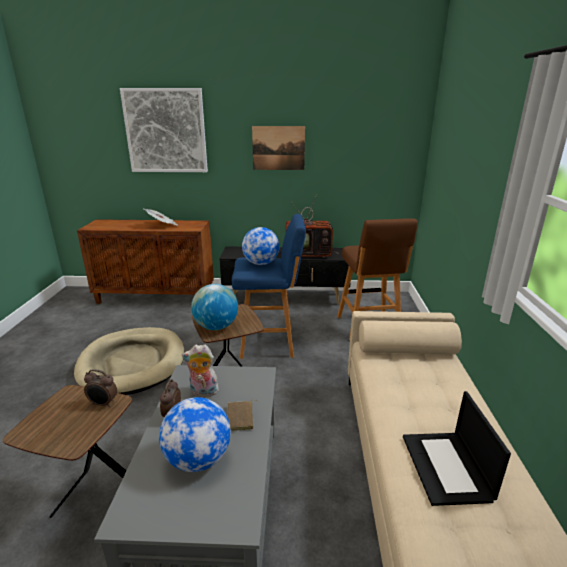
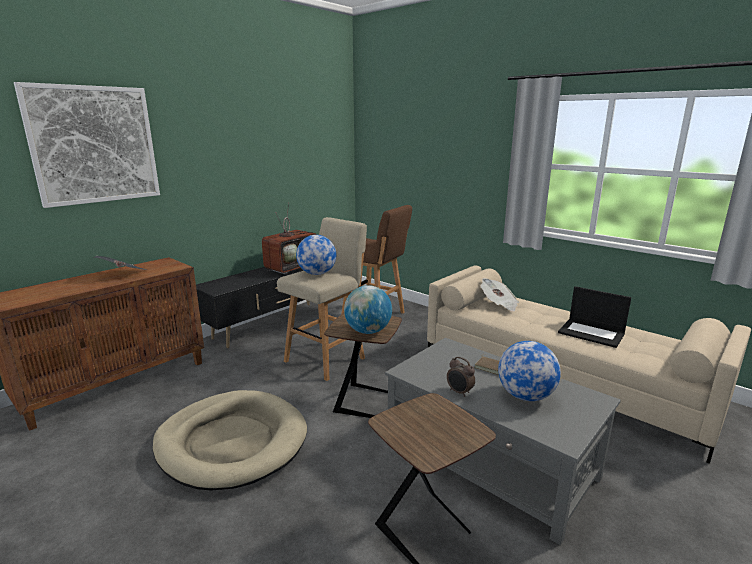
camera: 50 degrees left, 5 degrees down
alarm clock [84,369,117,407] -> none
plush toy [182,345,219,397] -> none
blue stool [232,214,306,359] -> beige stool [277,217,367,381]
picture [252,126,305,170] -> none
none -> newspaper [480,278,519,312]

